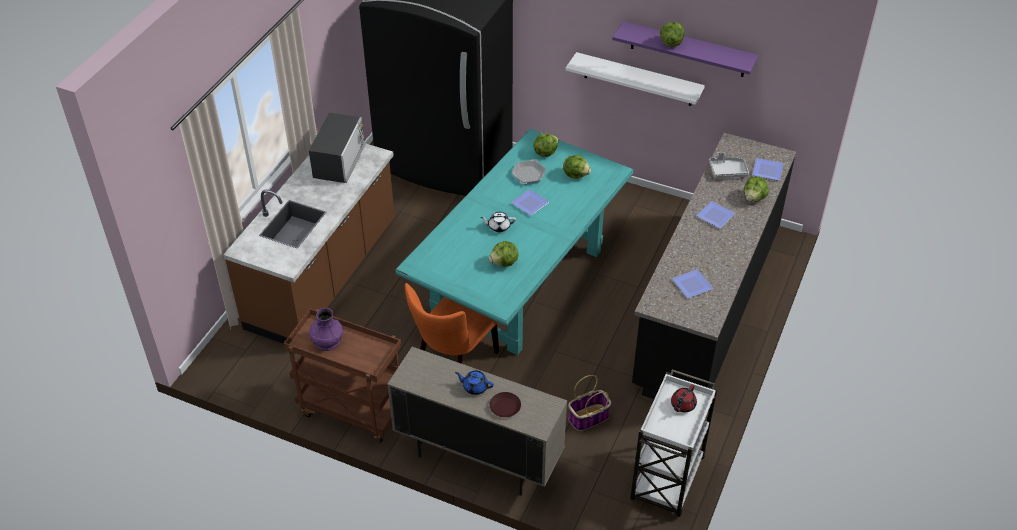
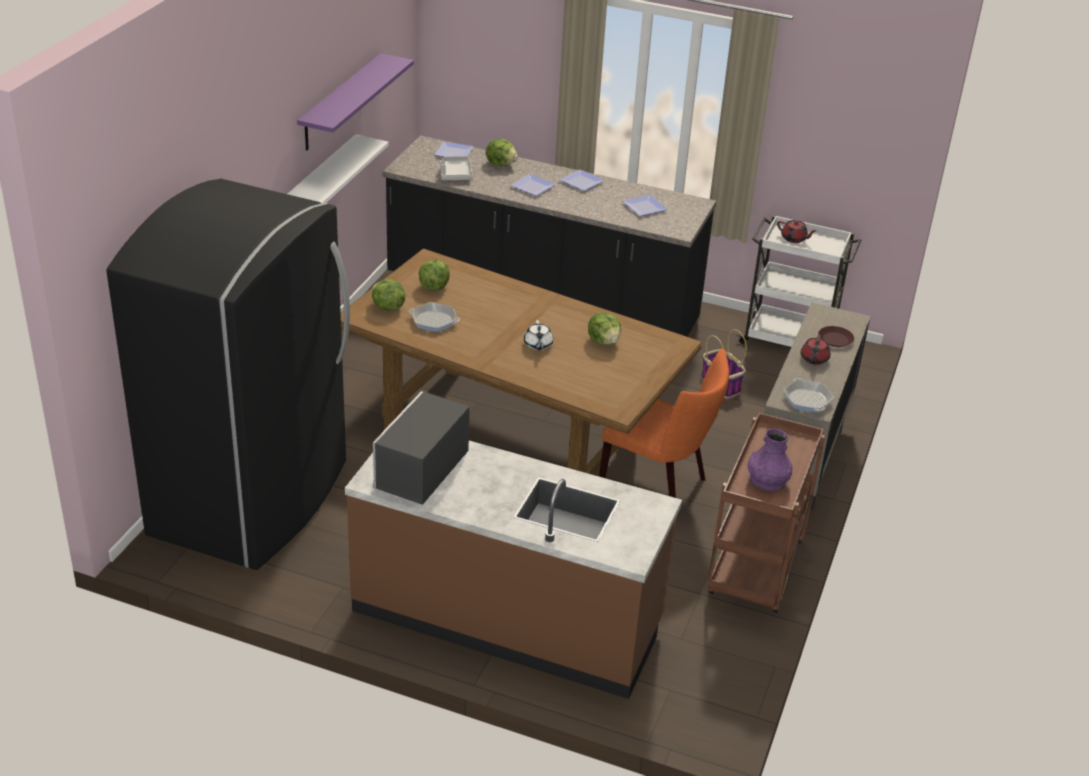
camera: 95 degrees left, 10 degrees down
microwave [309,113,365,183] -> microwave turned 75 degrees counterclockwise [373,391,469,505]
turquoise dining table [395,129,634,355] -> brown dining table [341,248,702,475]
blue teapot [455,370,494,395] -> red teapot [801,335,830,365]
plate [511,189,549,216] -> plate moved to [560,169,605,191]
lettuce [660,22,684,47] -> none
none -> frying pan [784,378,834,413]

